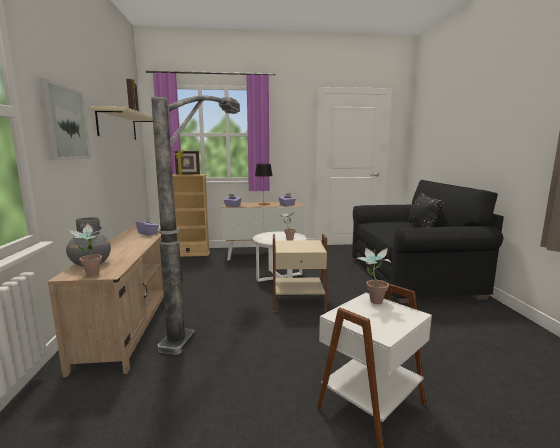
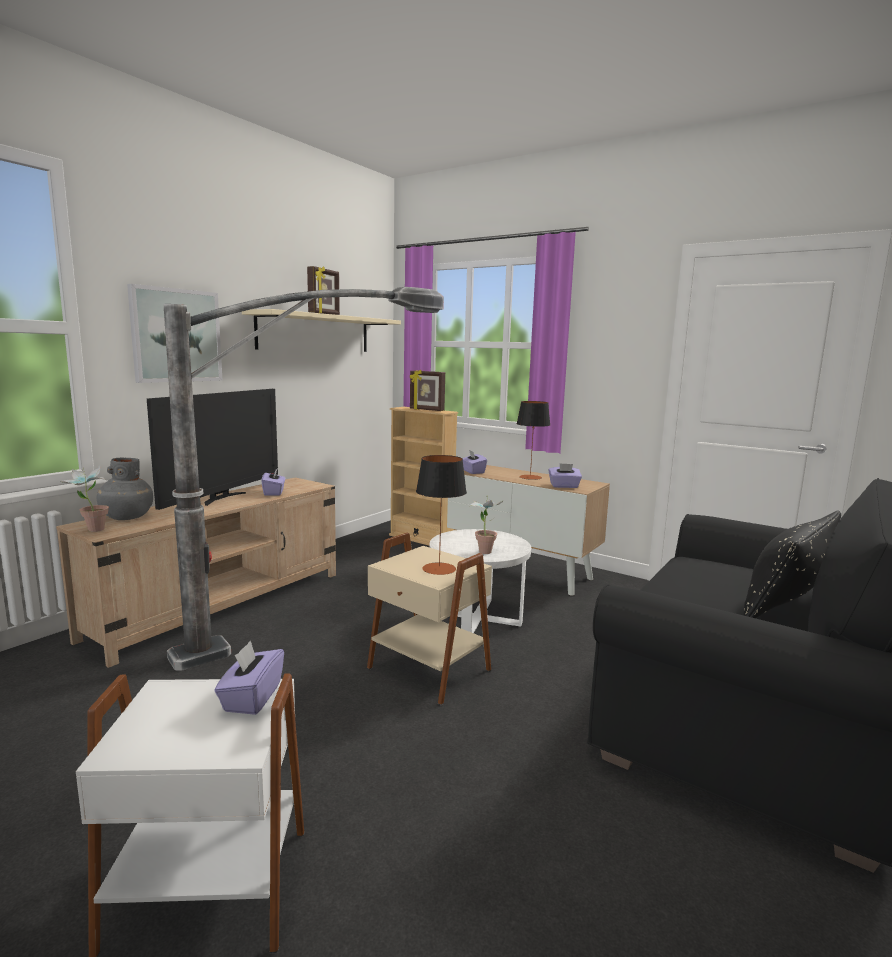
camera: 40 degrees right, 0 degrees up
potted plant [357,247,391,304] -> purple tissue box [214,640,284,715]
none -> television [147,389,278,510]
none -> table lamp [416,455,467,575]

